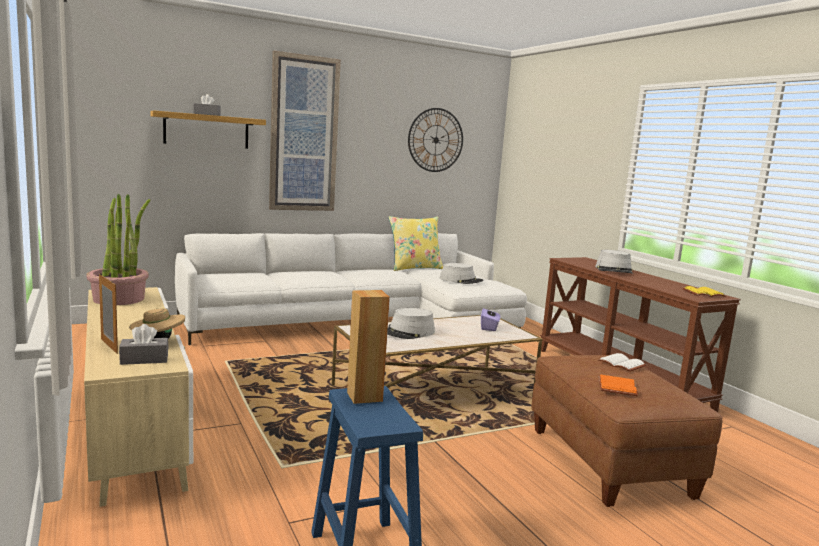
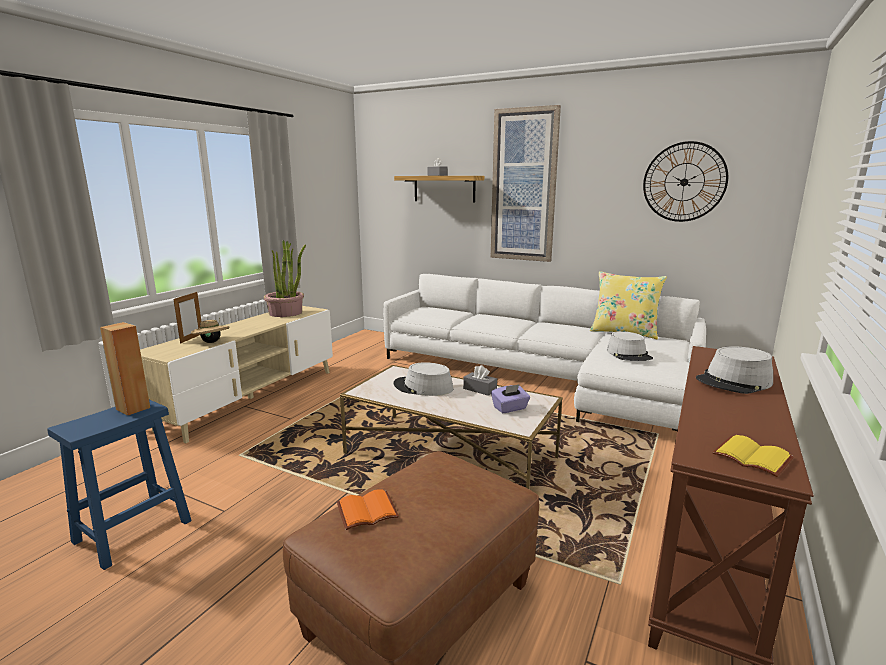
camera: 55 degrees right, 5 degrees up
grey tissue box [119,324,169,365] -> grey tissue box moved to [463,365,497,396]
white book [598,353,646,371] -> none

